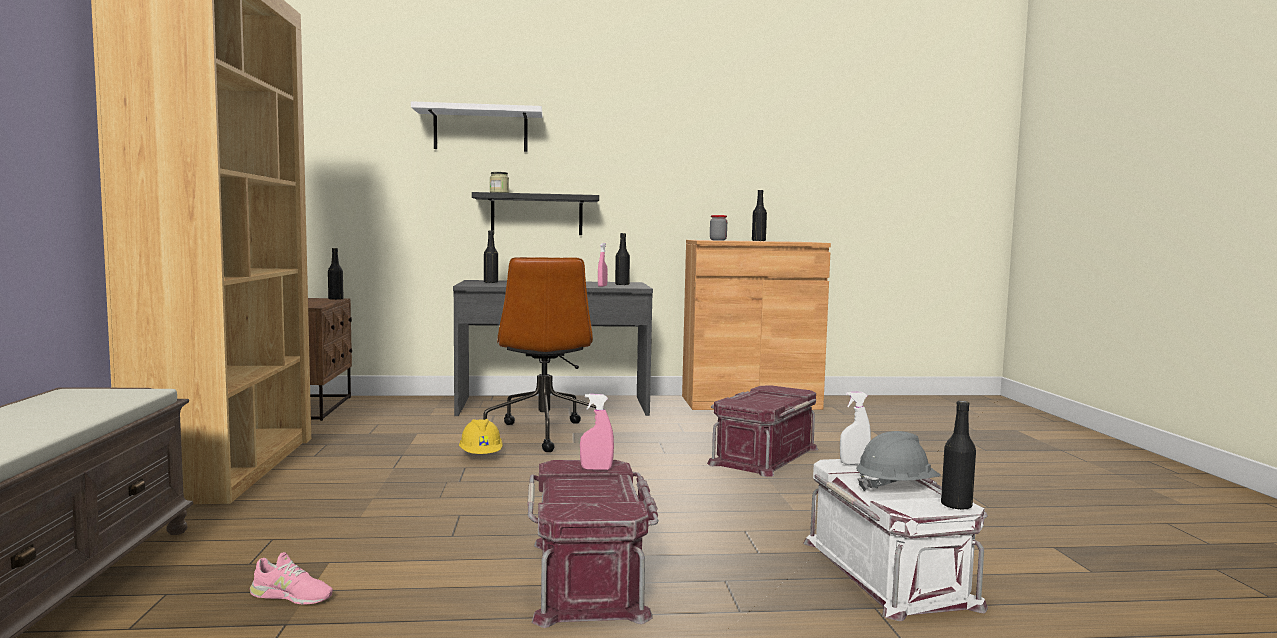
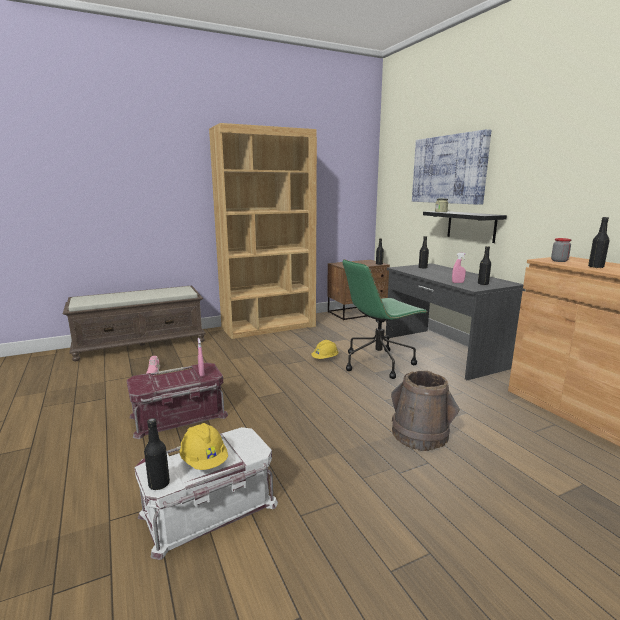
camera: 70 degrees right, 10 degrees up
white shelf [411,101,542,152] -> picture [412,129,491,205]
brown office chair [483,257,596,452] -> green office chair [342,259,427,379]
red storage box [707,385,818,477] -> brown bucket [391,371,460,451]
white spray bottle [840,392,871,465] -> none
grey hard hat [856,431,941,491] -> yellow hard hat [180,423,228,470]

